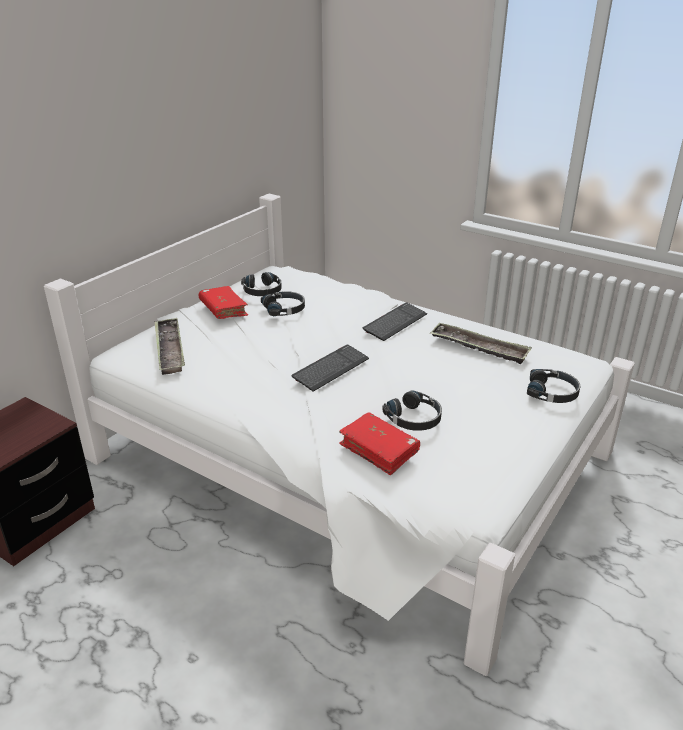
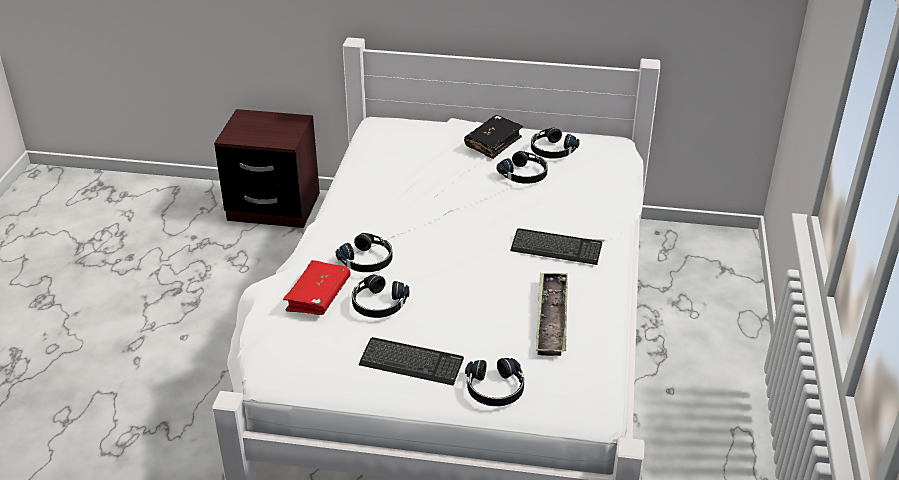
camera: 65 degrees right, 5 degrees up
tray [155,318,185,375] -> none
red book [199,286,248,319] -> black book [464,115,523,159]
keyboard [291,344,369,392] -> keyboard moved to [359,337,464,386]
none -> black headphones [335,233,393,272]

